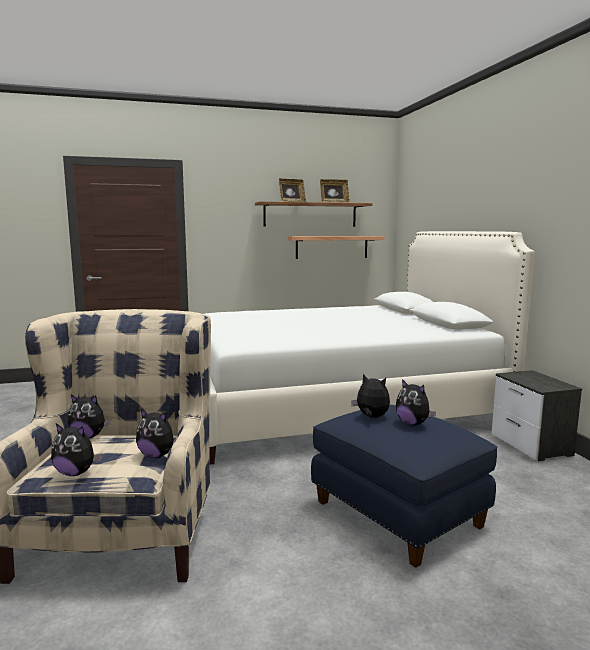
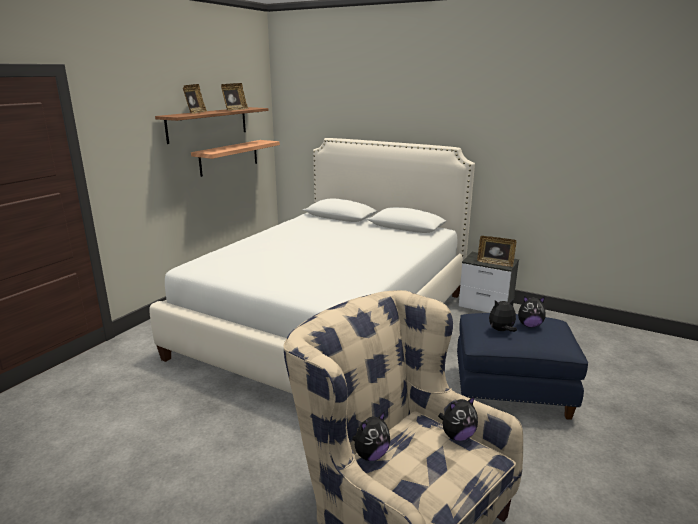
camera: 45 degrees left, 10 degrees up
plush toy [51,423,102,476] -> none
none -> picture frame [477,236,516,267]

